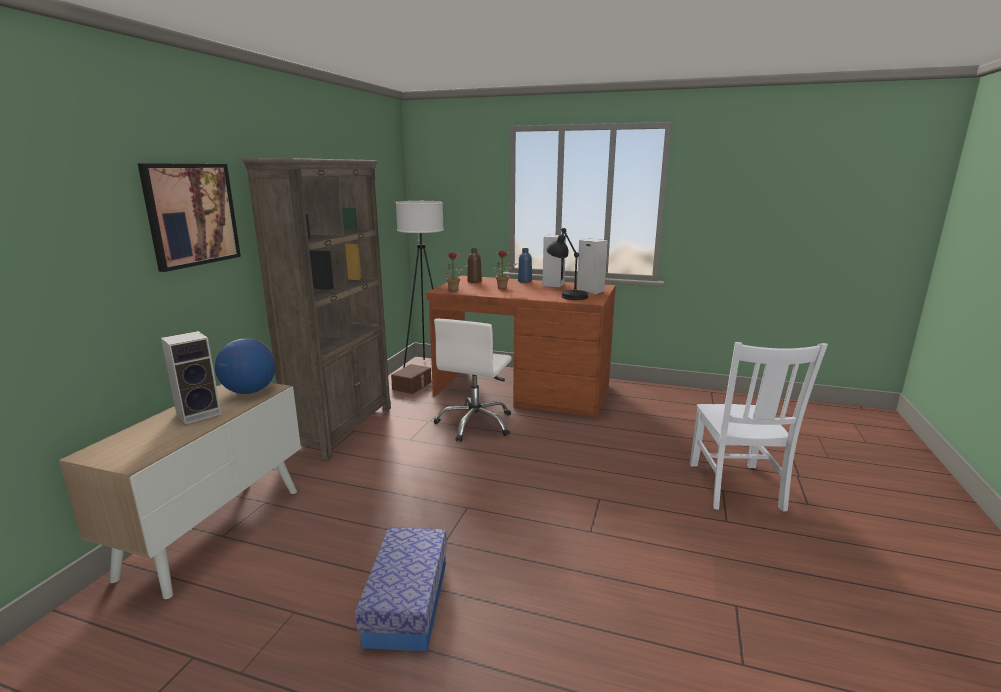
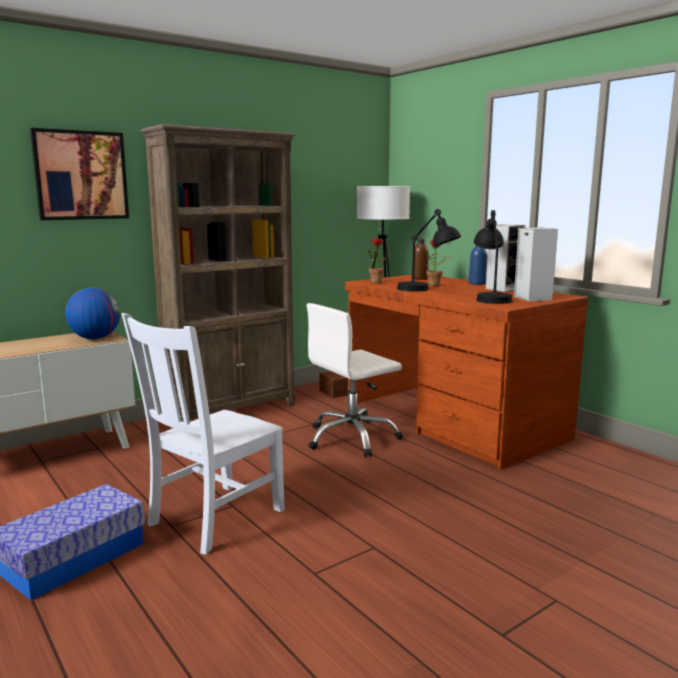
camera: 35 degrees right, 5 degrees down
speaker [161,331,221,424] -> none
white chair [690,342,828,512] -> white chair moved to [122,313,285,555]
none -> black table lamp [397,209,461,292]

